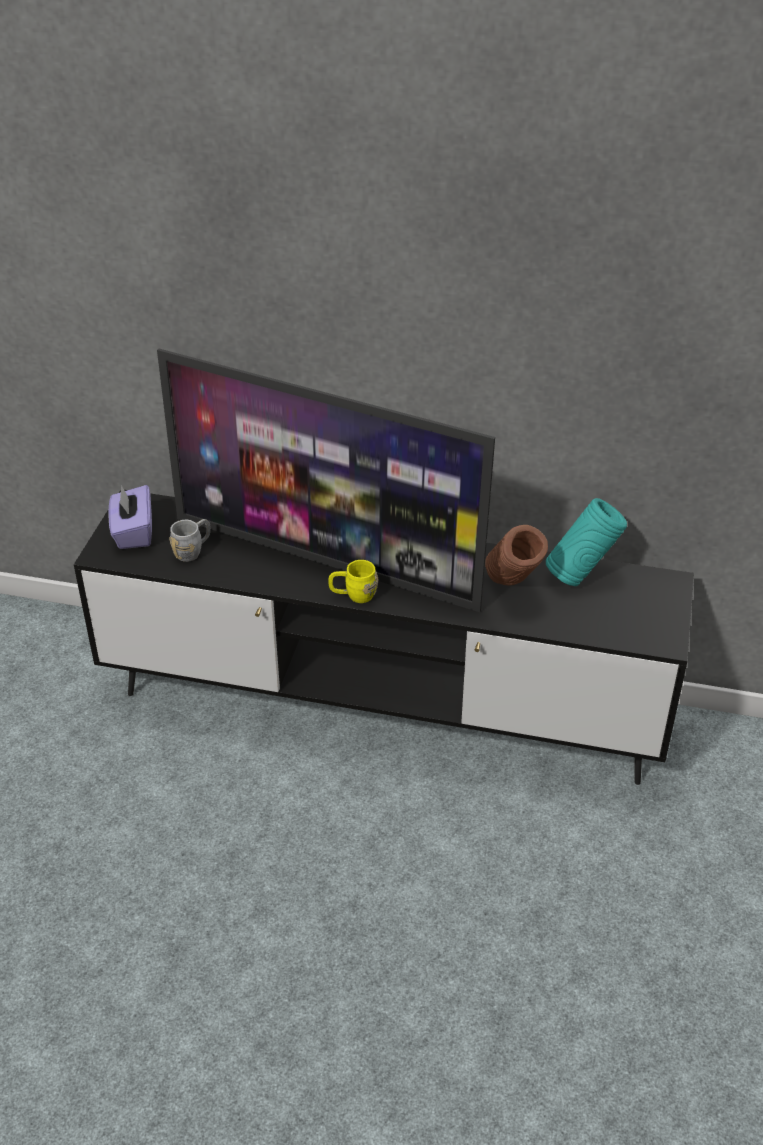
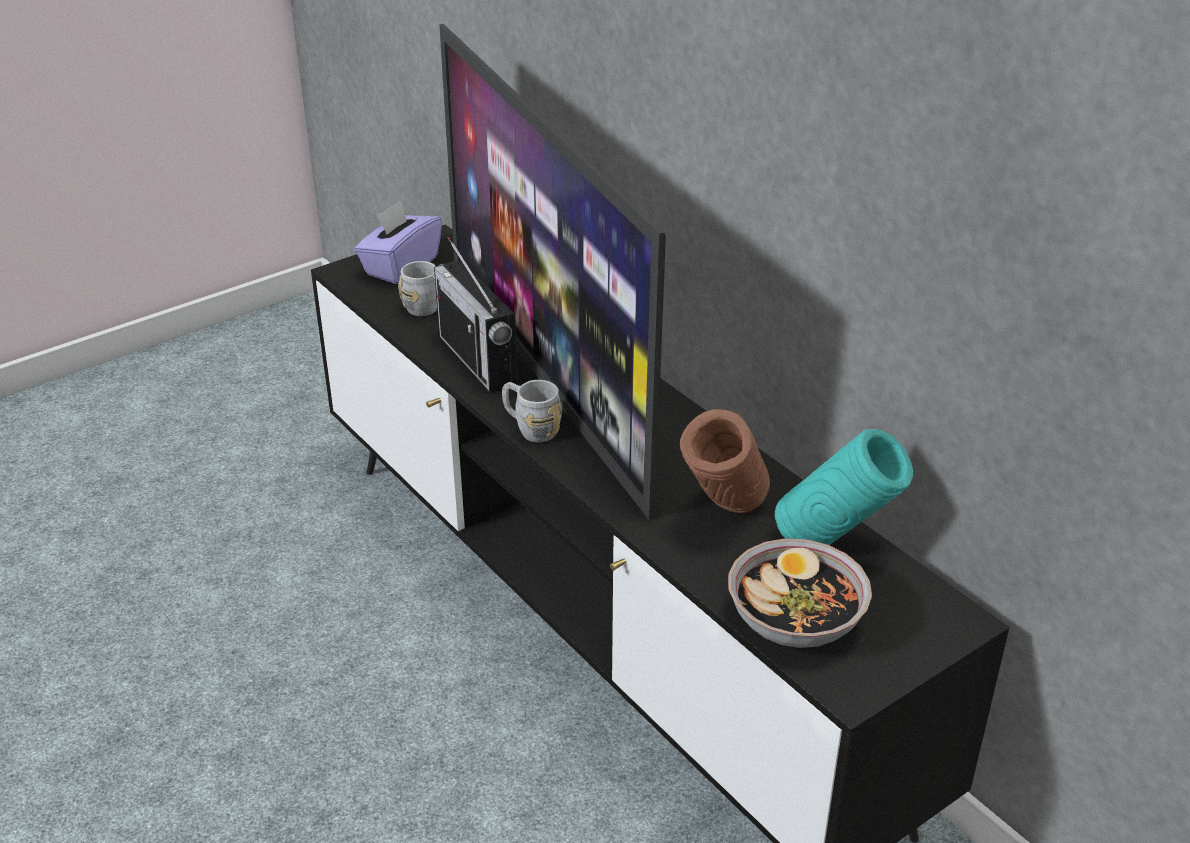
camera: 40 degrees right, 5 degrees down
yellow mug [328,560,378,603] -> grey mug [502,380,562,443]
none -> radio [432,237,518,393]
none -> bowl [728,538,872,648]

